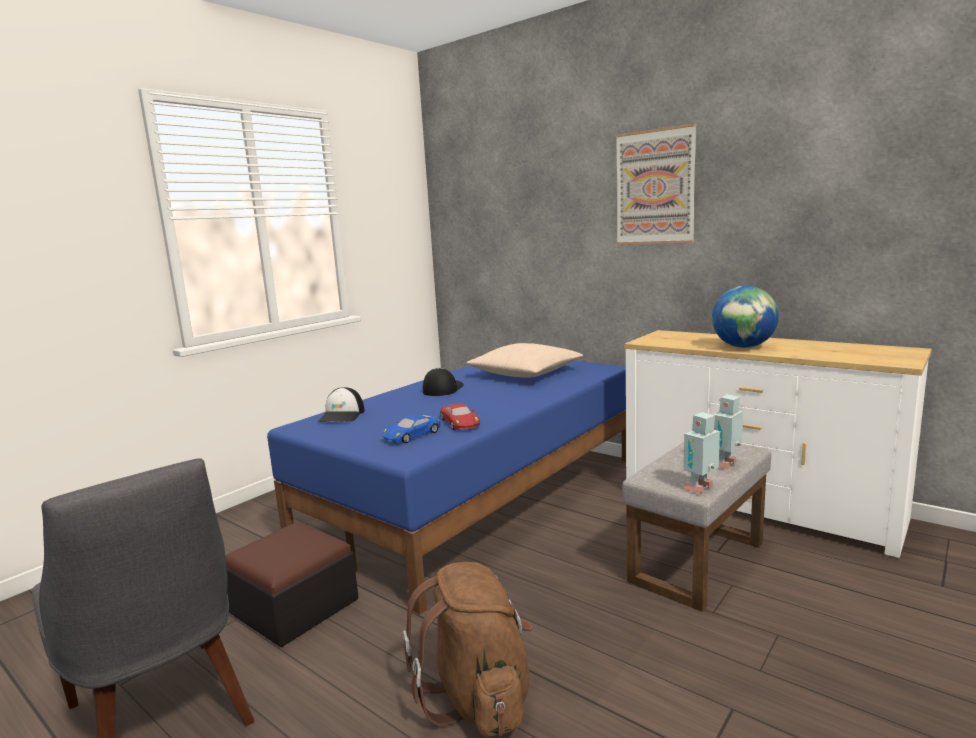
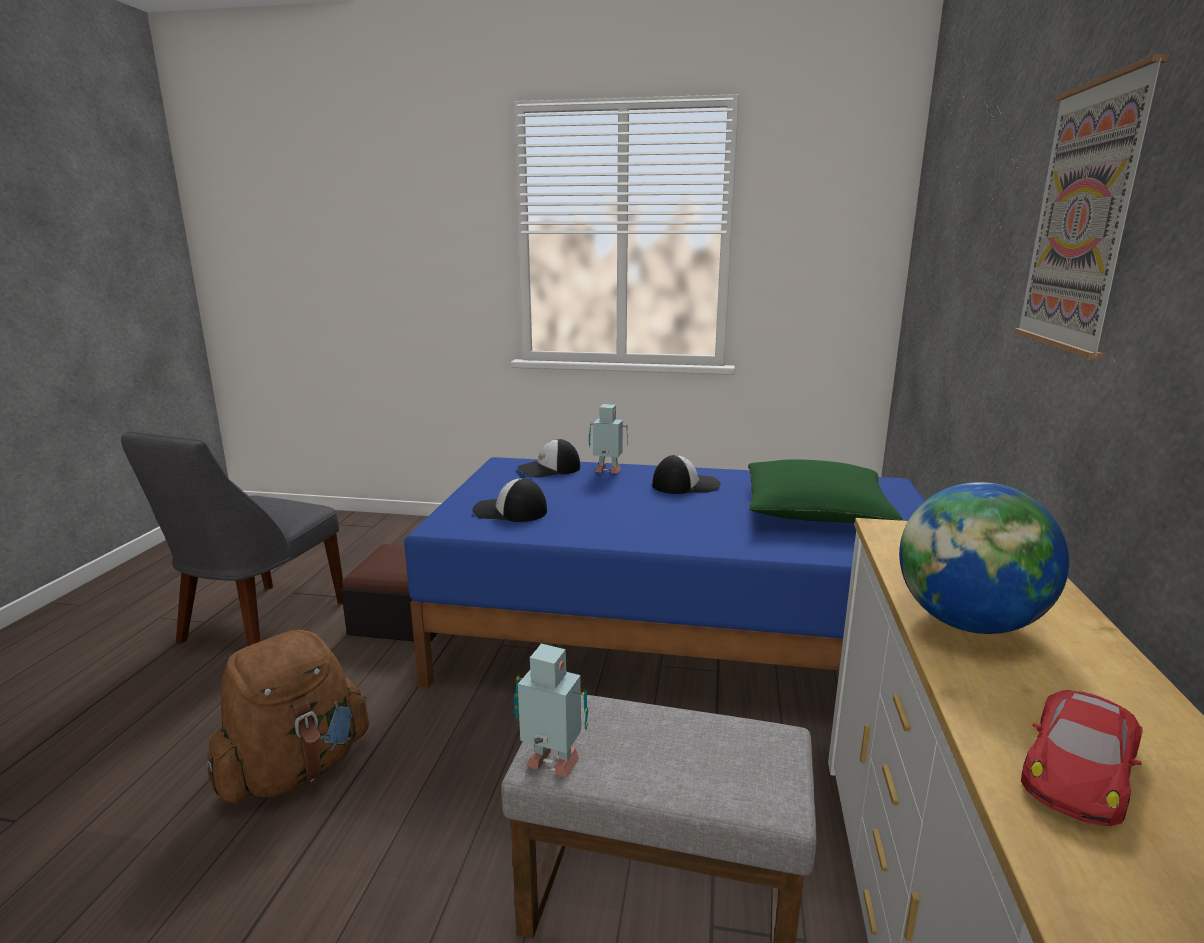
camera: 60 degrees right, 5 degrees up
blue toy car [382,415,440,443] -> cap [472,478,547,522]
red toy car [440,403,480,430] -> red toy car moved to [1021,690,1143,826]
beige pillow [466,343,584,378] -> green pillow [748,460,903,523]
toy robot [714,394,743,470] -> toy robot moved to [589,404,628,473]

